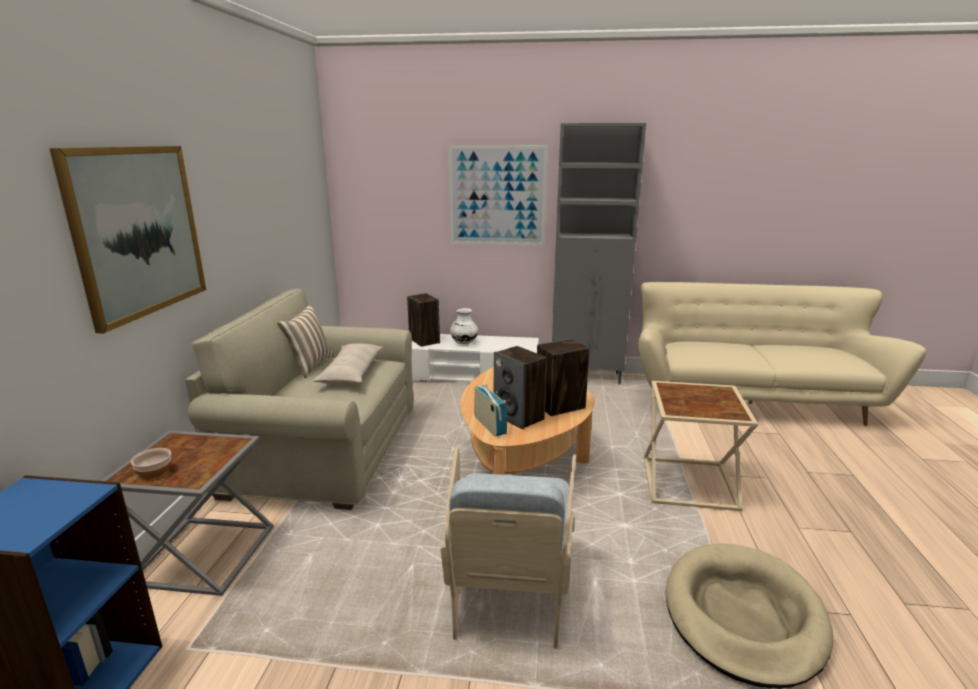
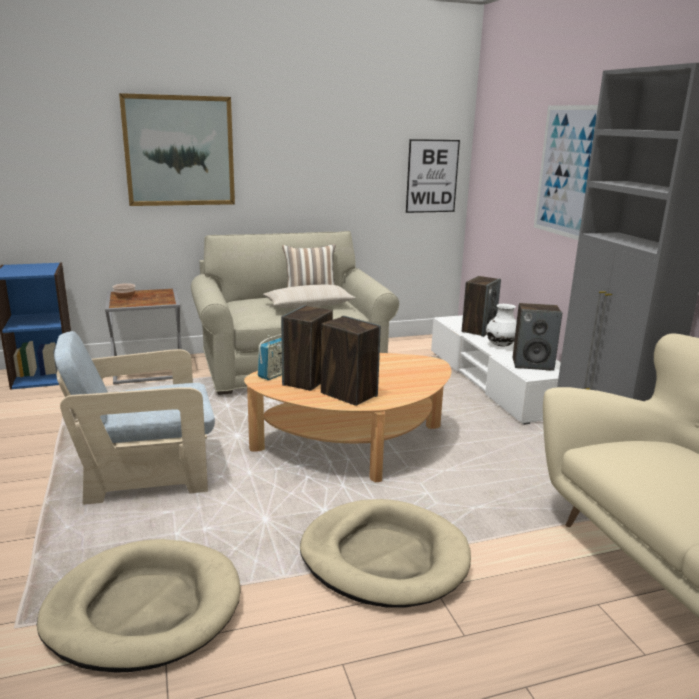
camera: 65 degrees right, 0 degrees up
beige side table [643,381,758,511] -> beige dog bed [300,499,471,608]
none -> picture [406,139,460,213]
none -> speaker [513,303,562,371]

